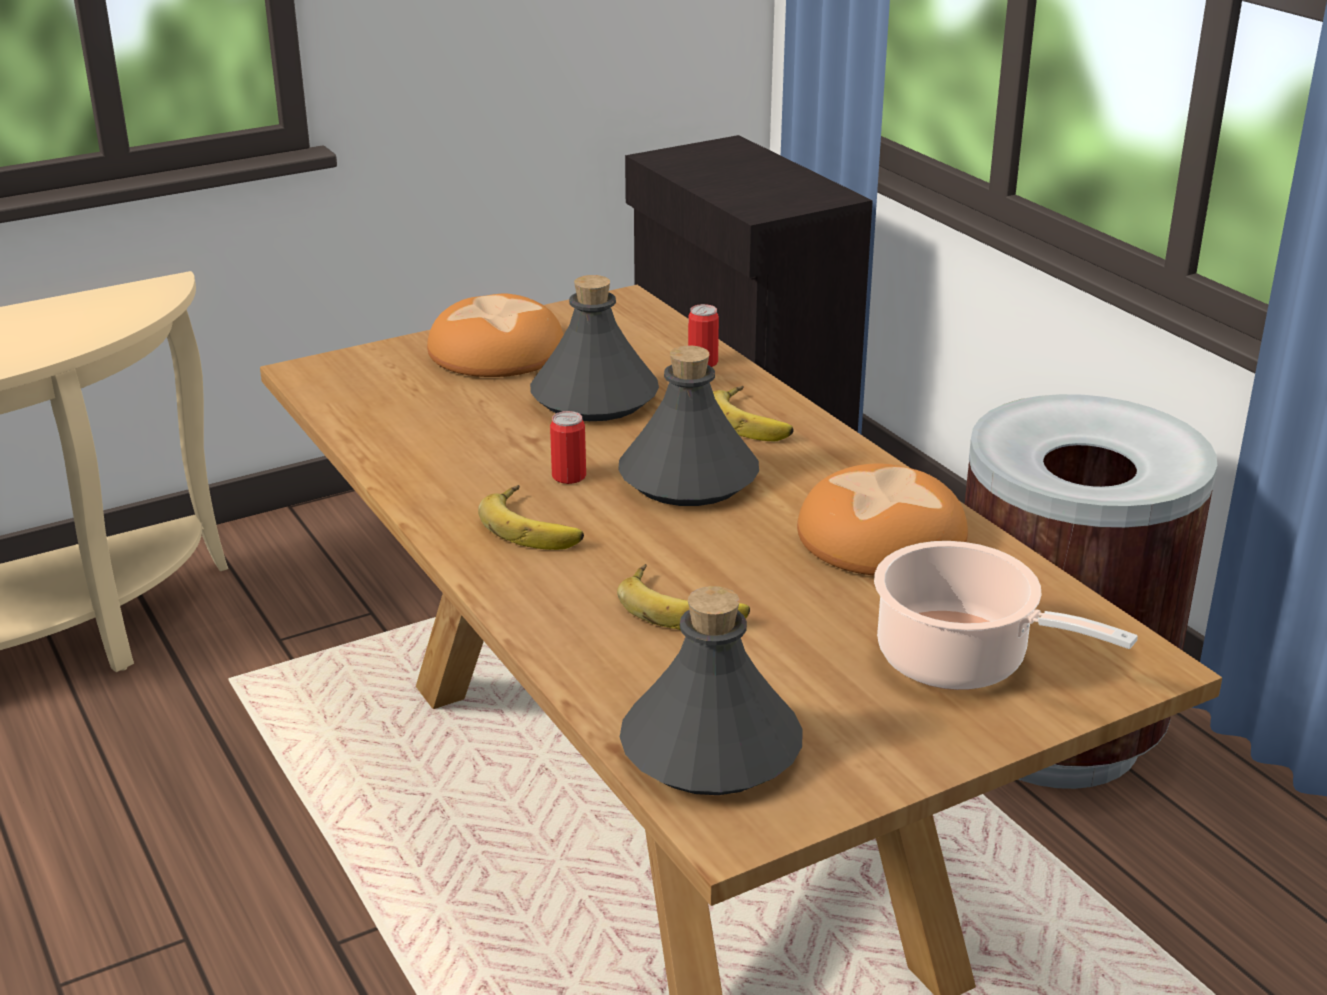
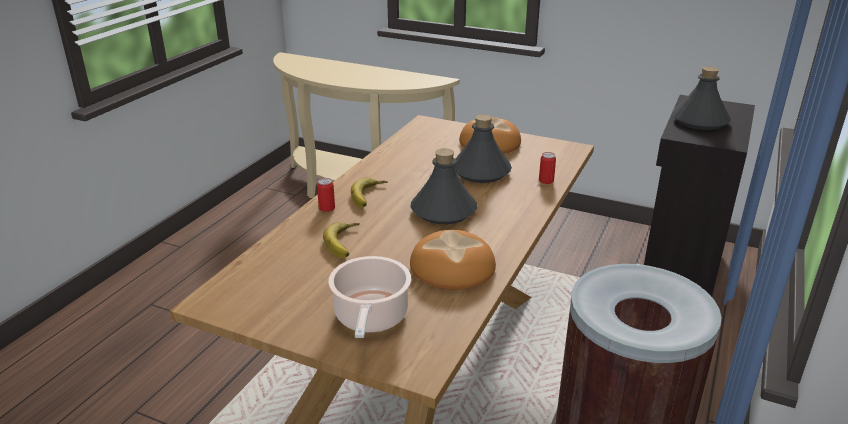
camera: 55 degrees right, 0 degrees up
can [550,411,586,484] -> can moved to [317,178,335,212]
grey bottle [620,586,803,795] -> grey bottle moved to [672,67,731,130]
banana [713,386,794,441] -> none

